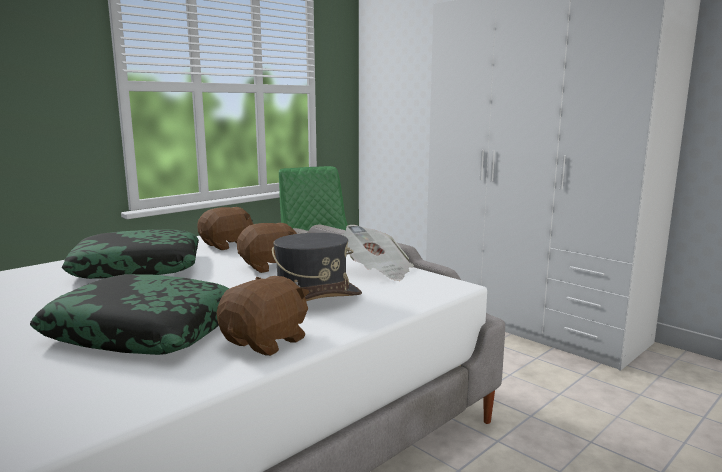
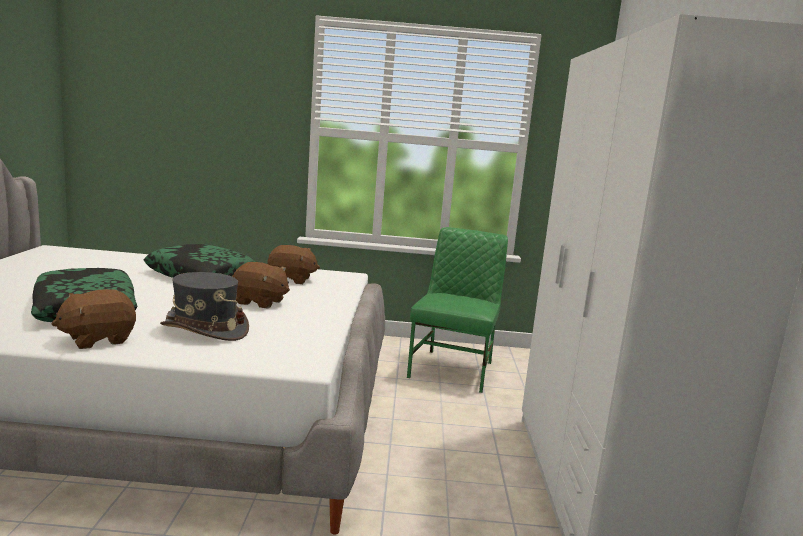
camera: 45 degrees right, 0 degrees up
brown plush toy [217,276,309,356] -> brown plush toy turned 150 degrees clockwise [52,289,136,349]
newspaper [342,225,414,281] -> none

